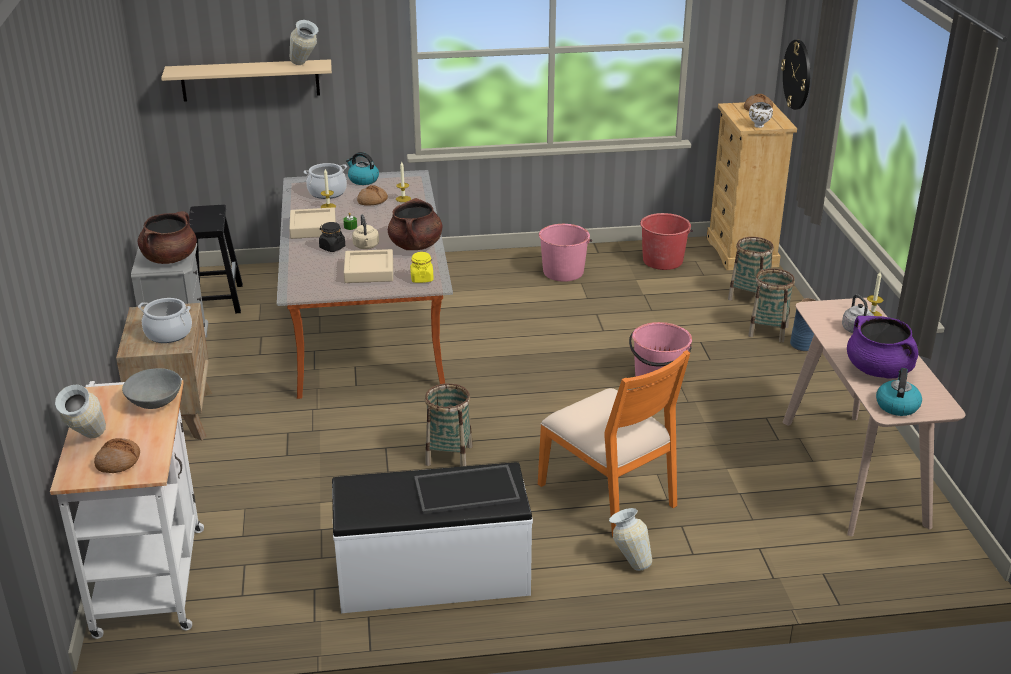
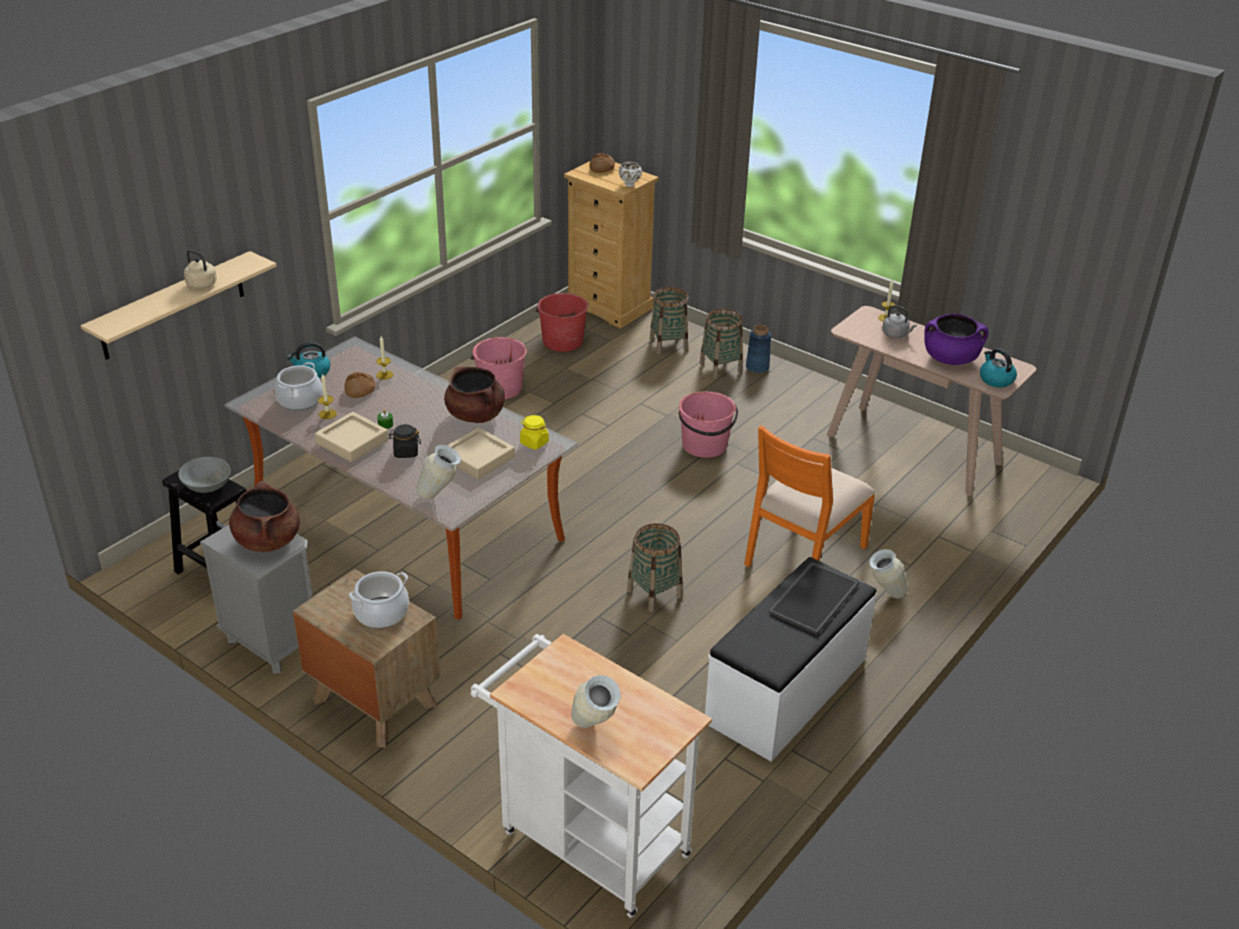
camera: 45 degrees left, 5 degrees up
bread [94,438,140,473] -> none
grey bowl [122,368,181,409] -> grey bowl moved to [178,457,230,493]
vase [290,20,318,65] -> vase moved to [416,445,461,499]
beige kettle [352,214,379,249] -> beige kettle moved to [184,250,217,289]
orange chair [538,350,690,536] -> orange chair turned 120 degrees clockwise [744,426,876,567]
wall clock [781,40,810,110] -> none

